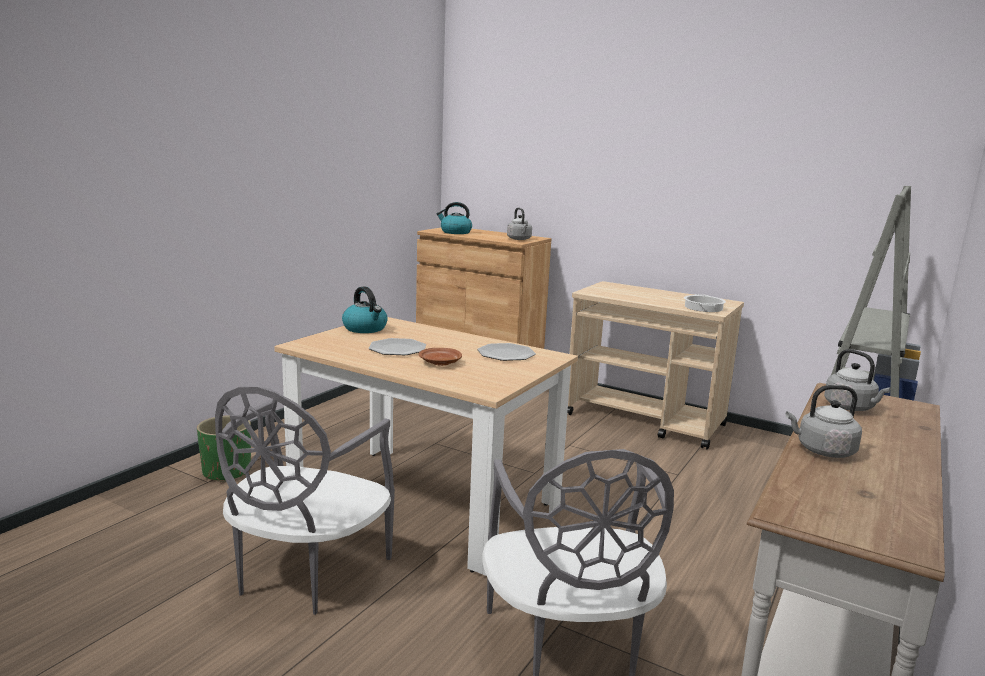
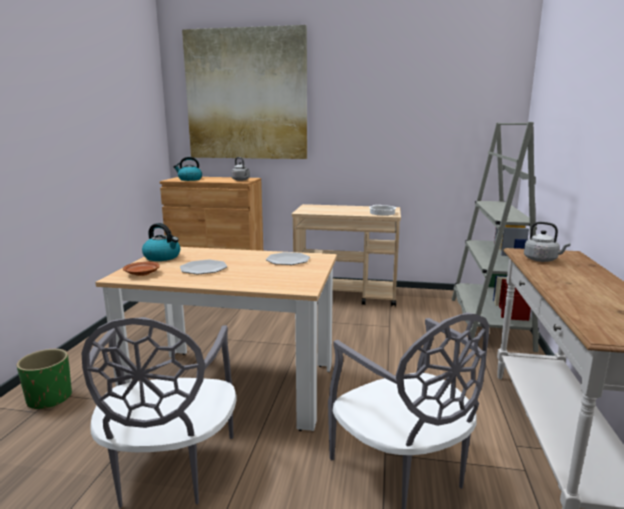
camera: 20 degrees left, 0 degrees up
brown plate [419,348,462,366] -> brown plate moved to [123,262,160,276]
grey kettle [785,385,862,458] -> none
none -> picture [182,25,307,159]

